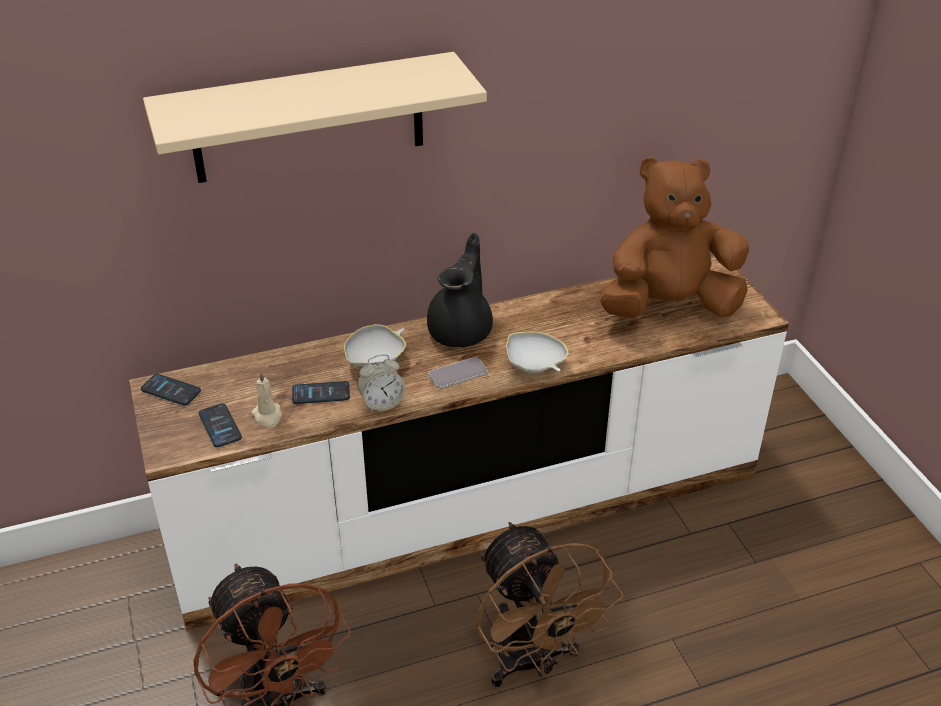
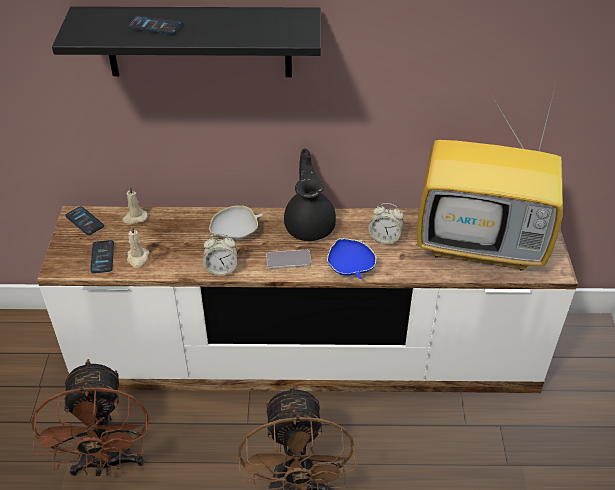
camera: 20 degrees right, 5 degrees up
beige shelf [143,52,487,183] -> black shelf [52,6,321,77]
phone [292,381,350,404] -> phone moved to [127,16,183,35]
black teapot [427,233,493,347] -> black teapot turned 45 degrees counterclockwise [284,149,336,241]
white bowl [506,331,568,373] -> blue bowl [327,238,377,279]
brown plush toy [599,157,749,318] -> television [417,88,563,270]
none -> beige candle [122,186,148,224]
none -> alarm clock [369,203,404,244]

